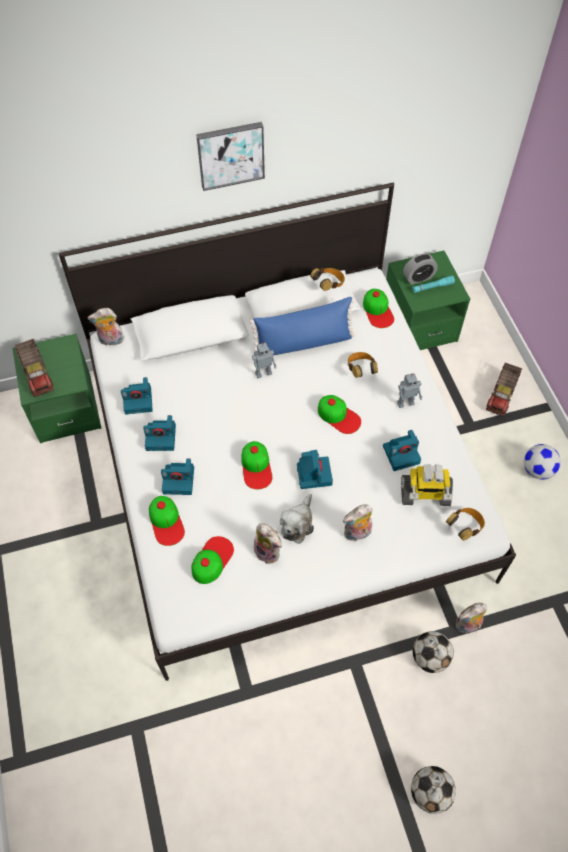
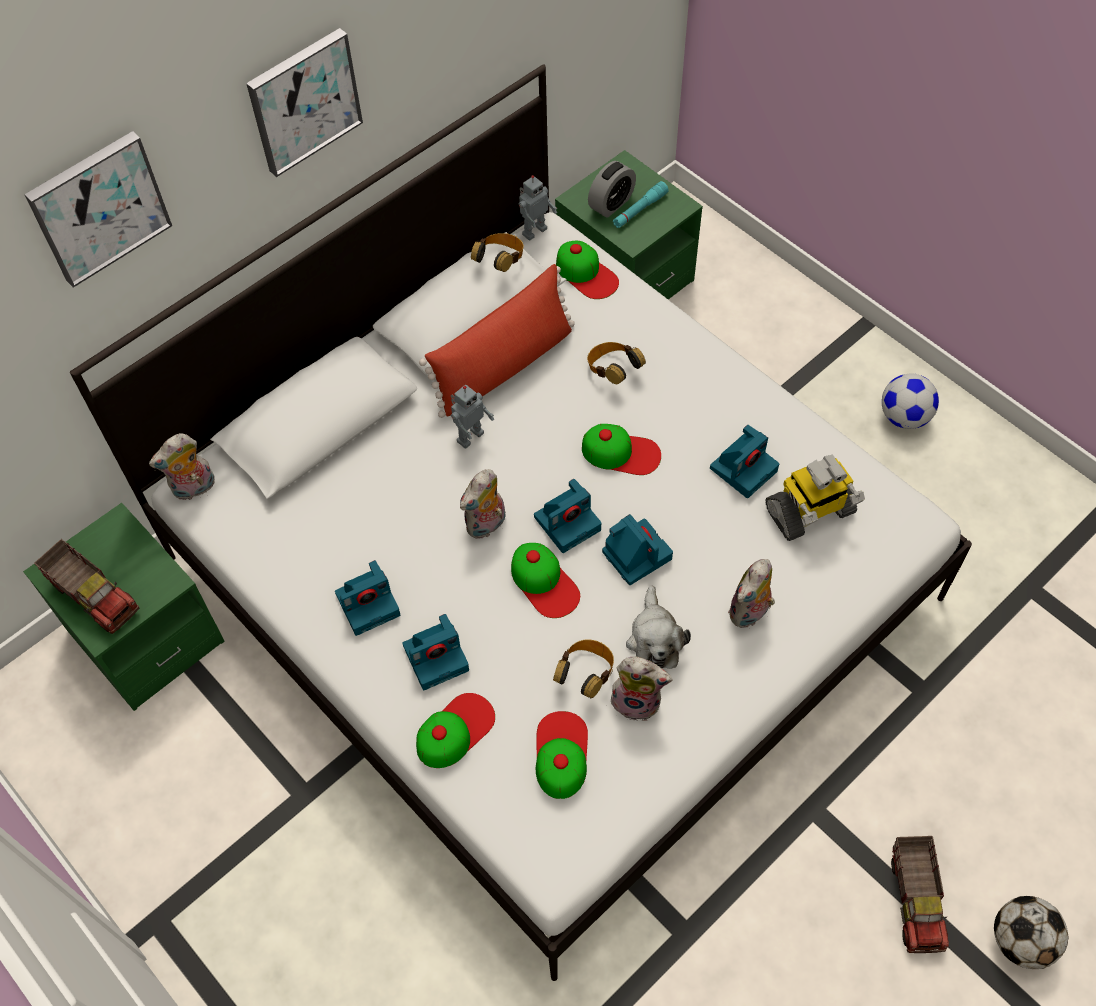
camera: 25 degrees left, 0 degrees up
camera [121,377,153,415] -> camera moved to [534,479,601,553]
cap [149,496,185,546] -> cap turned 90 degrees counterclockwise [416,693,495,768]
blue pillow [250,297,355,355] -> red pillow [419,264,575,418]
toy robot [397,373,422,408] -> toy robot moved to [519,175,557,241]
football [413,631,454,673] -> none
headphones [446,508,485,540] -> headphones moved to [553,640,614,698]
plush toy [456,603,487,633] -> plush toy moved to [460,469,506,539]
toy truck [486,362,522,416] -> toy truck moved to [891,836,949,953]
none -> picture [24,131,172,288]

